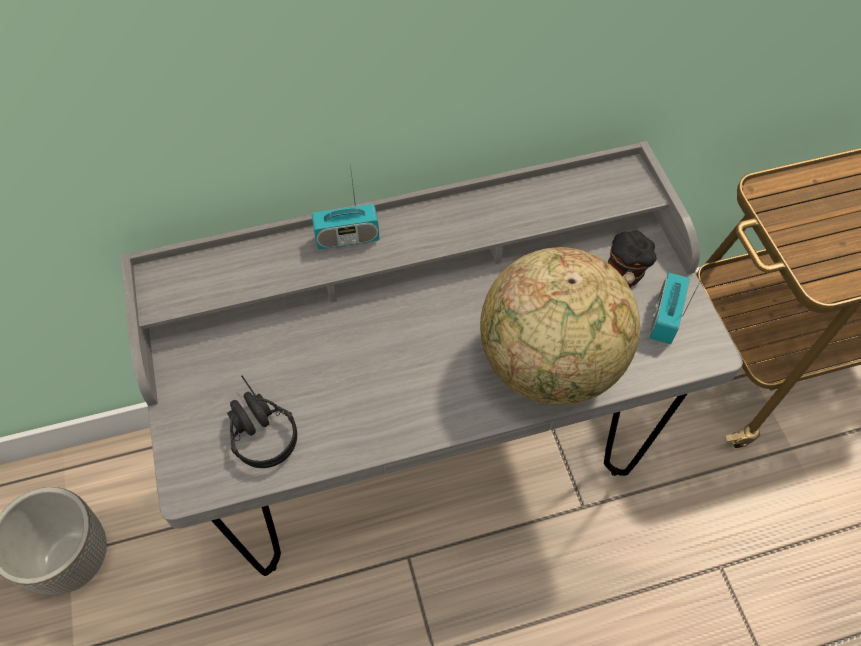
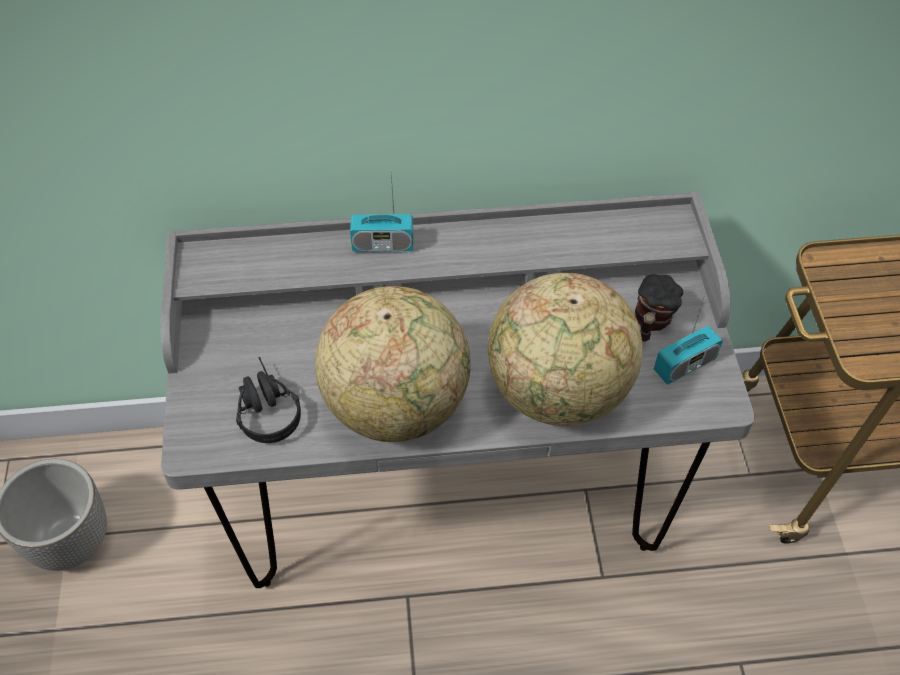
camera: 10 degrees right, 5 degrees down
radio [650,273,702,344] -> radio turned 150 degrees counterclockwise [654,295,723,385]
none -> globe [315,286,471,442]

